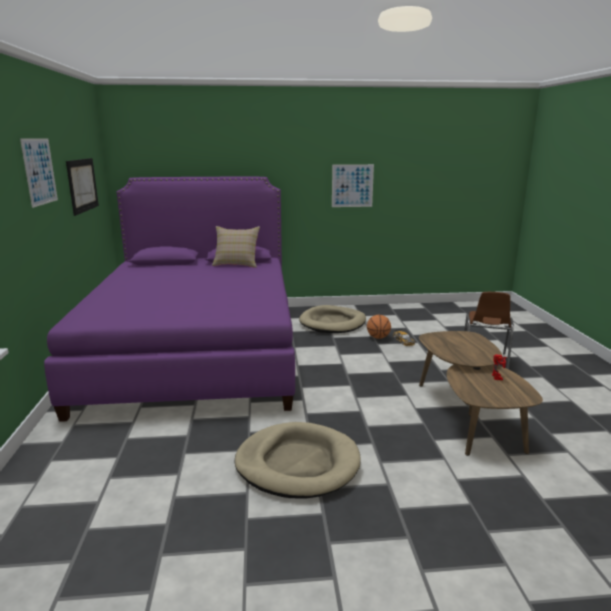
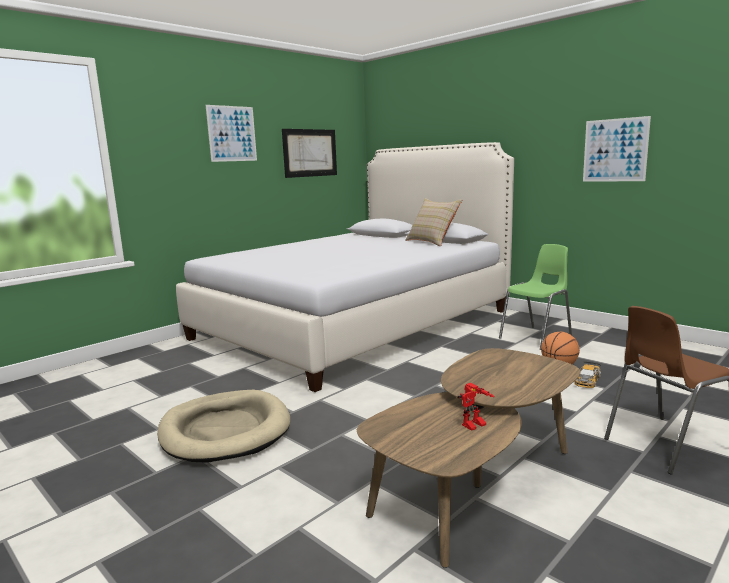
camera: 50 degrees right, 5 degrees down
purple bed [44,177,295,422] -> white bed [176,142,514,392]
beige dog bed [299,305,366,333] -> green chair [499,244,572,350]

